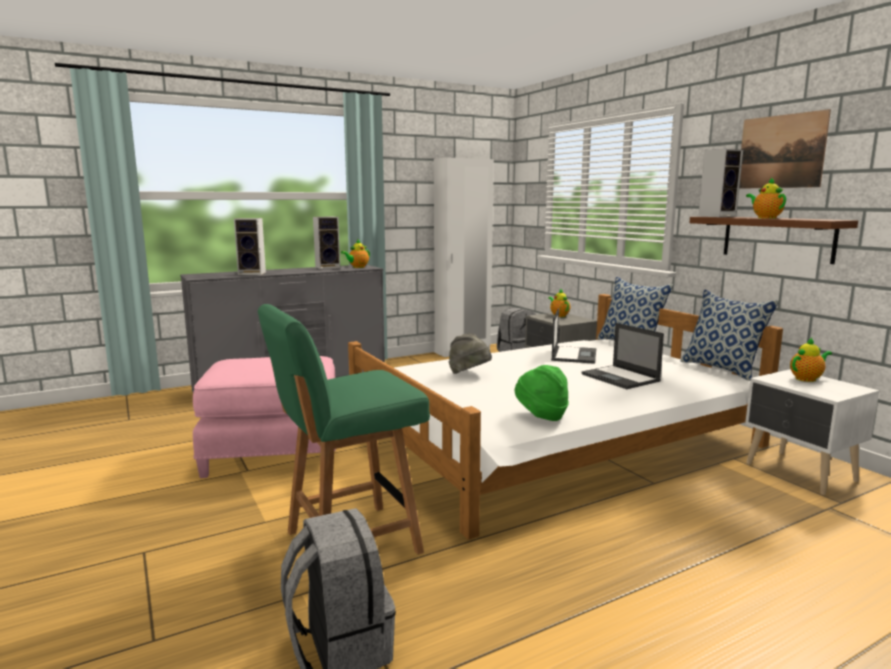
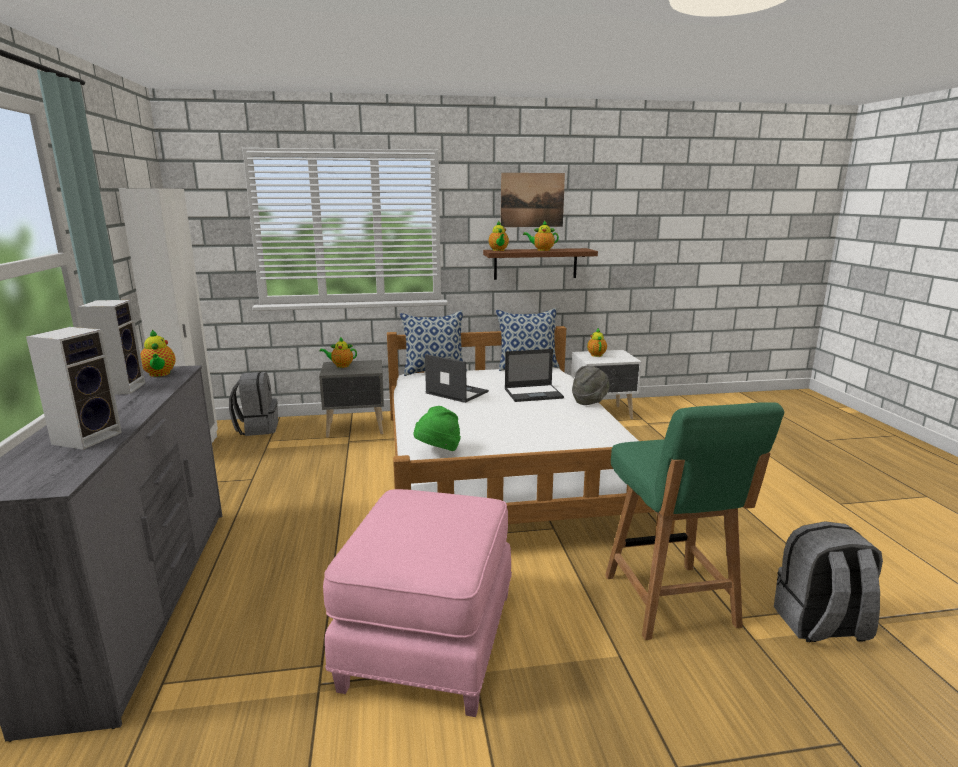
camera: 70 degrees left, 5 degrees up
grey hat [449,333,492,374] -> grey hat moved to [572,366,610,405]
green hat [515,365,569,421] -> green hat moved to [414,406,461,451]
speaker [698,149,743,217] -> teapot [488,221,509,251]

